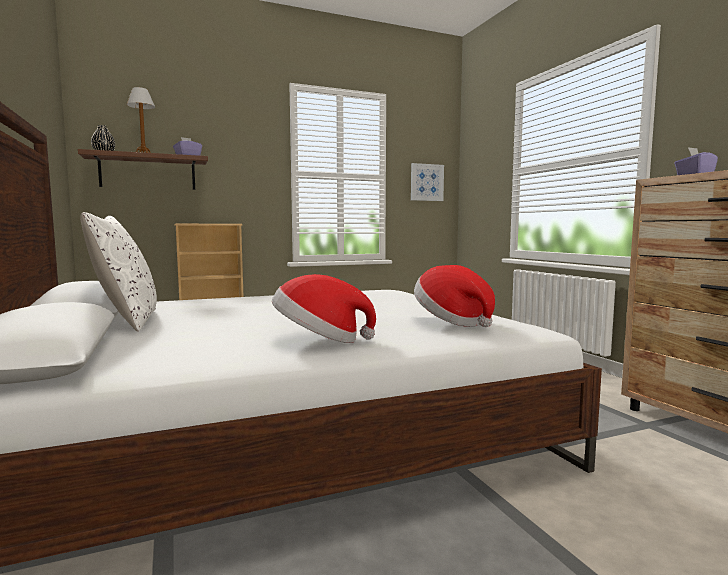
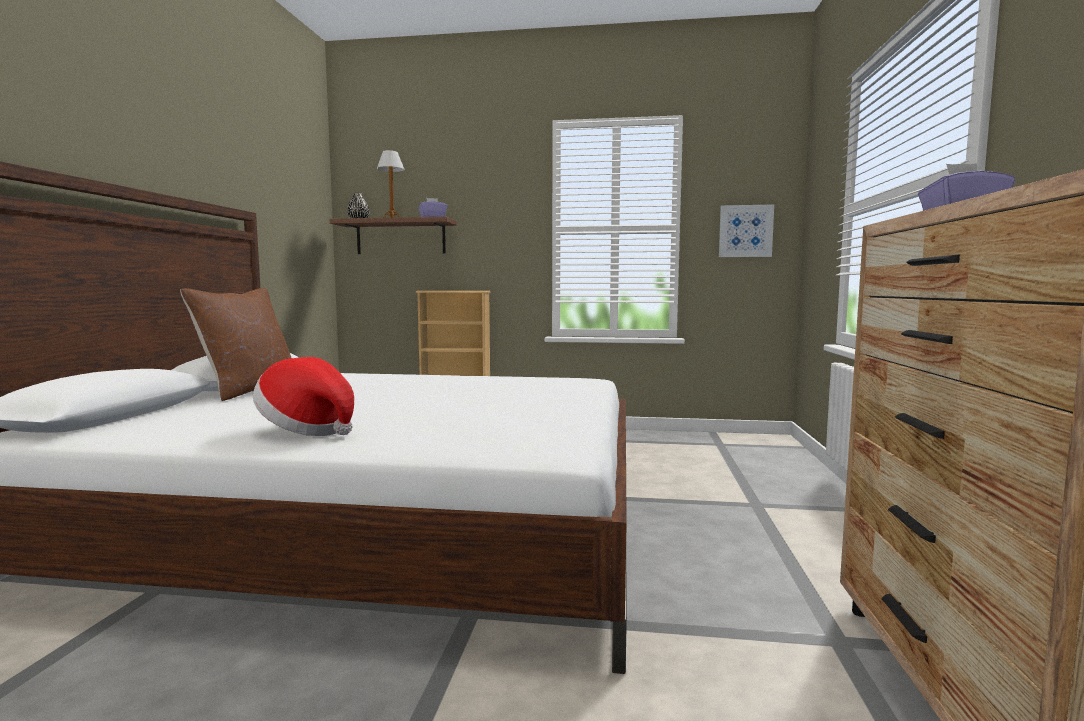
camera: 30 degrees right, 0 degrees up
white pillow [80,212,157,332] -> brown pillow [180,288,291,401]
hat [414,265,495,327] -> none

